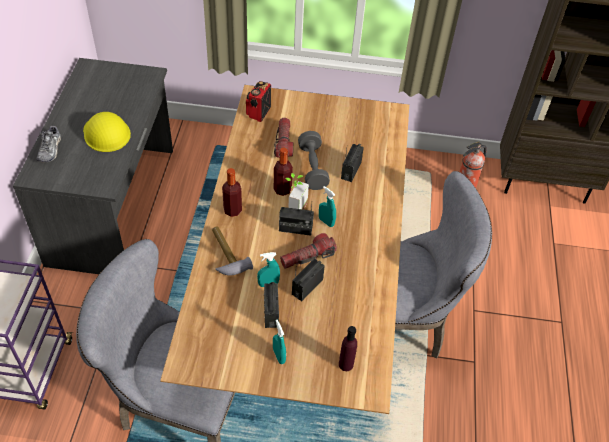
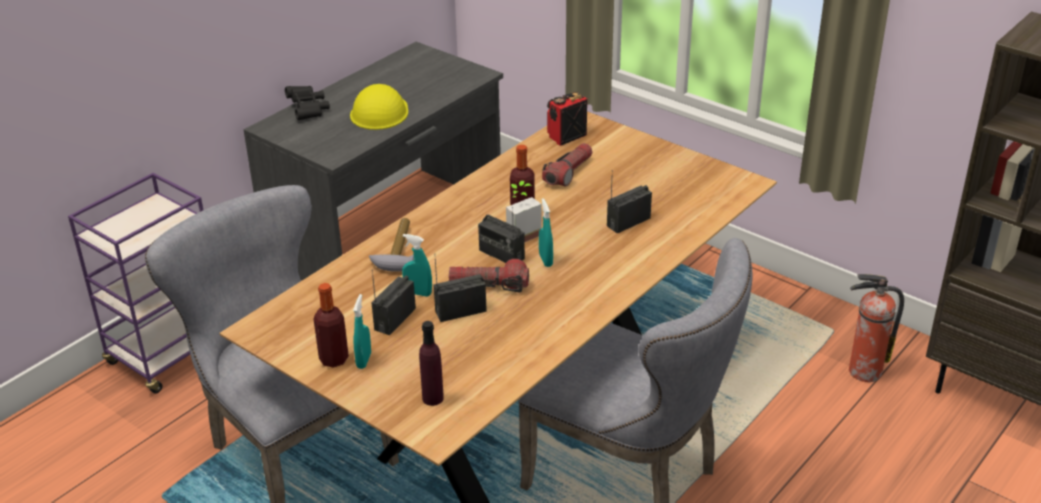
camera: 35 degrees right, 15 degrees down
shoe [36,126,61,162] -> black binoculars [285,86,330,120]
bottle [222,168,242,217] -> bottle moved to [314,283,349,368]
grey dumbbell [298,131,330,190] -> none

